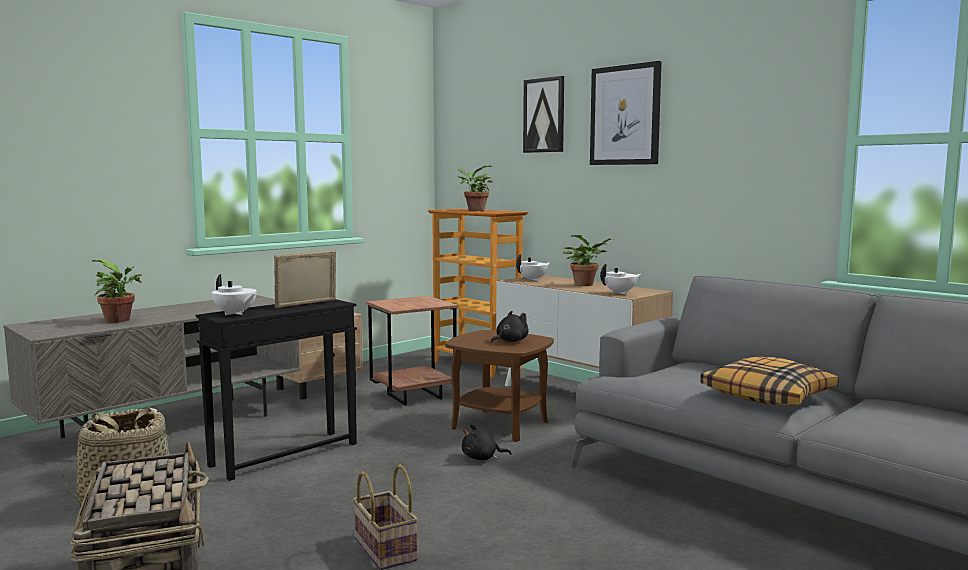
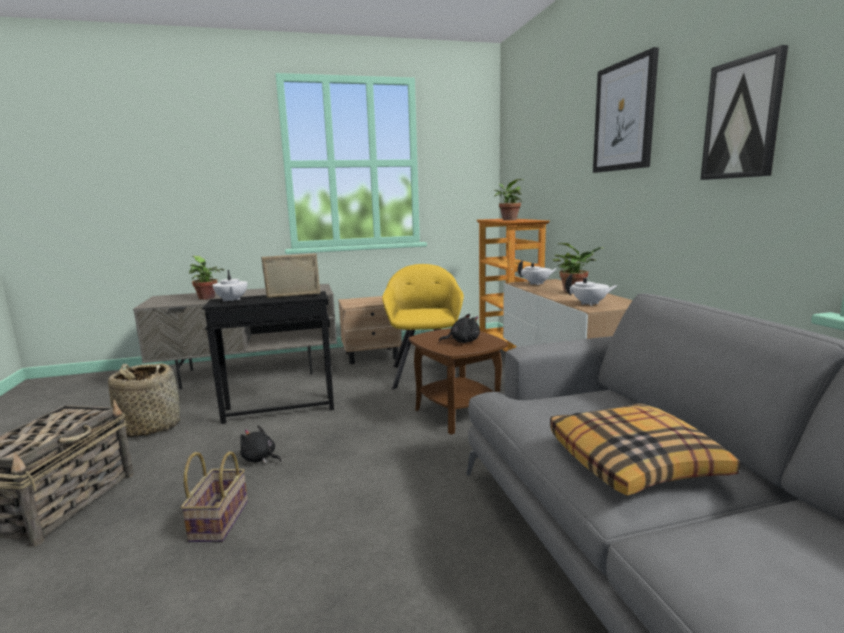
camera: 30 degrees right, 5 degrees up
brown side table [366,296,458,406] -> yellow armchair [382,264,464,389]
black plush toy [462,424,511,460] -> black plush toy moved to [240,425,282,463]
picture [523,76,564,153] -> picture moved to [700,45,788,180]

